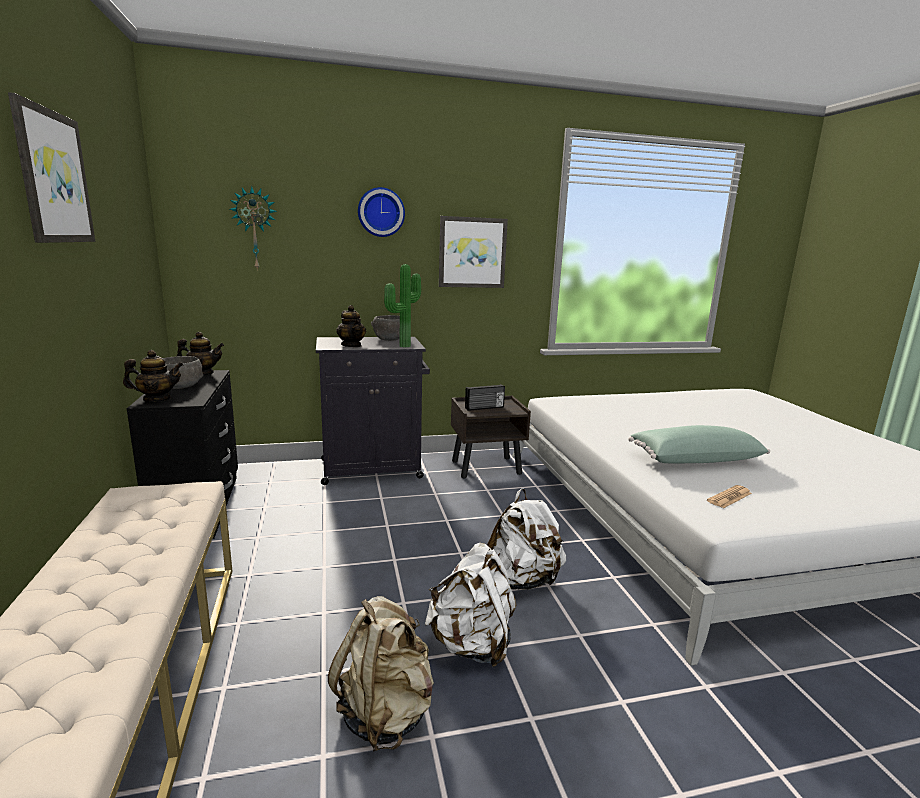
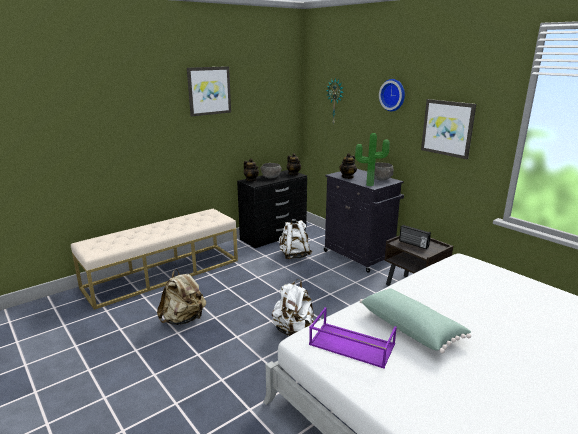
camera: 65 degrees right, 5 degrees up
white backpack [425,543,516,667] -> white backpack moved to [279,219,312,259]
newspaper [707,485,752,508] -> purple tray [309,307,397,369]

